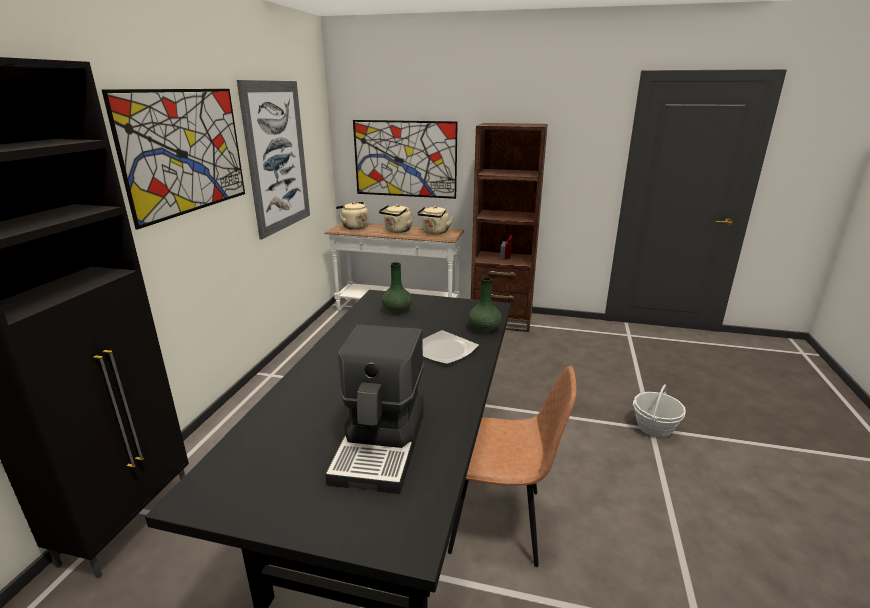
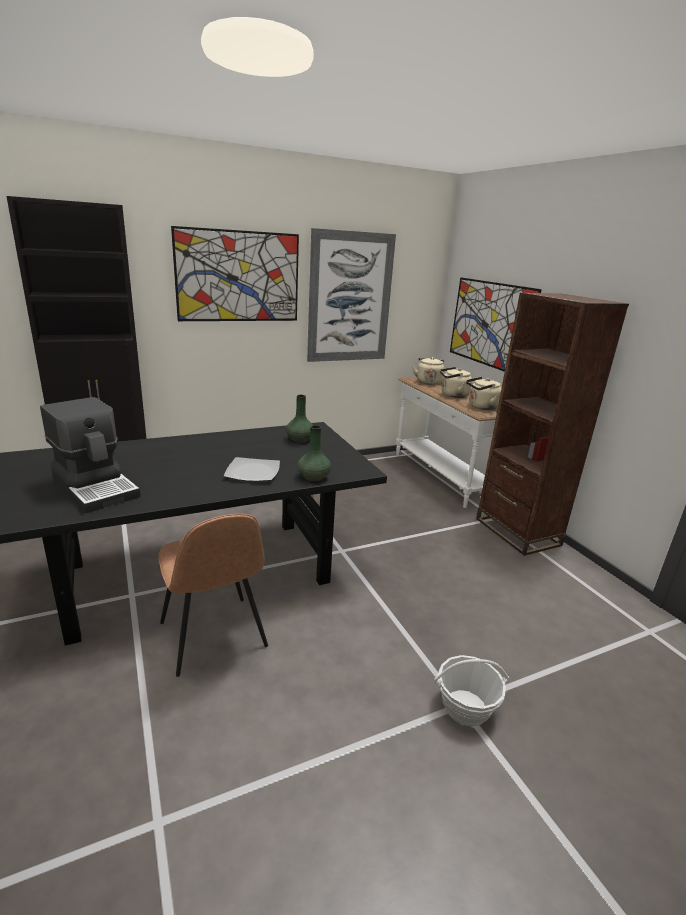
camera: 50 degrees right, 0 degrees up
coffee machine [325,325,424,494] -> coffee machine turned 105 degrees counterclockwise [40,397,141,513]

